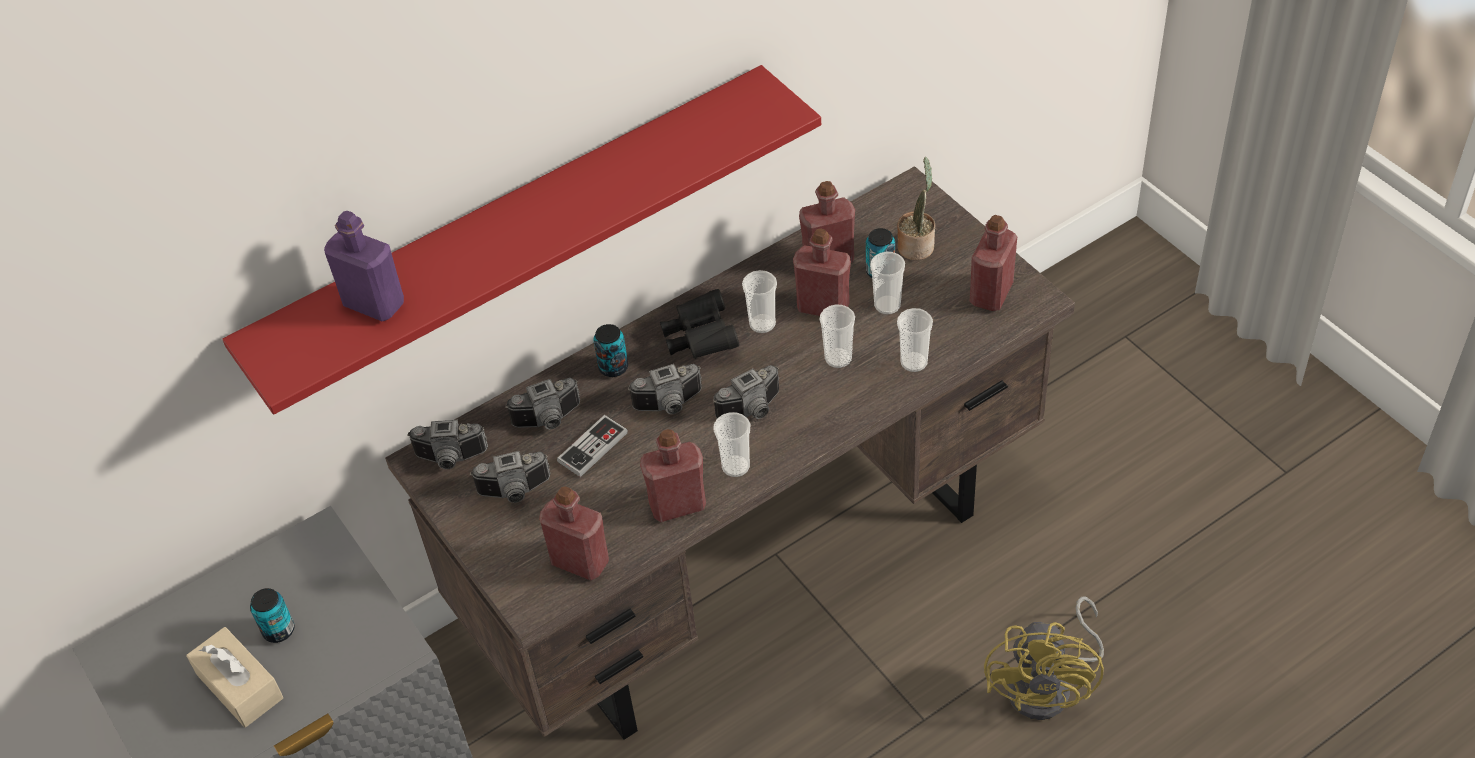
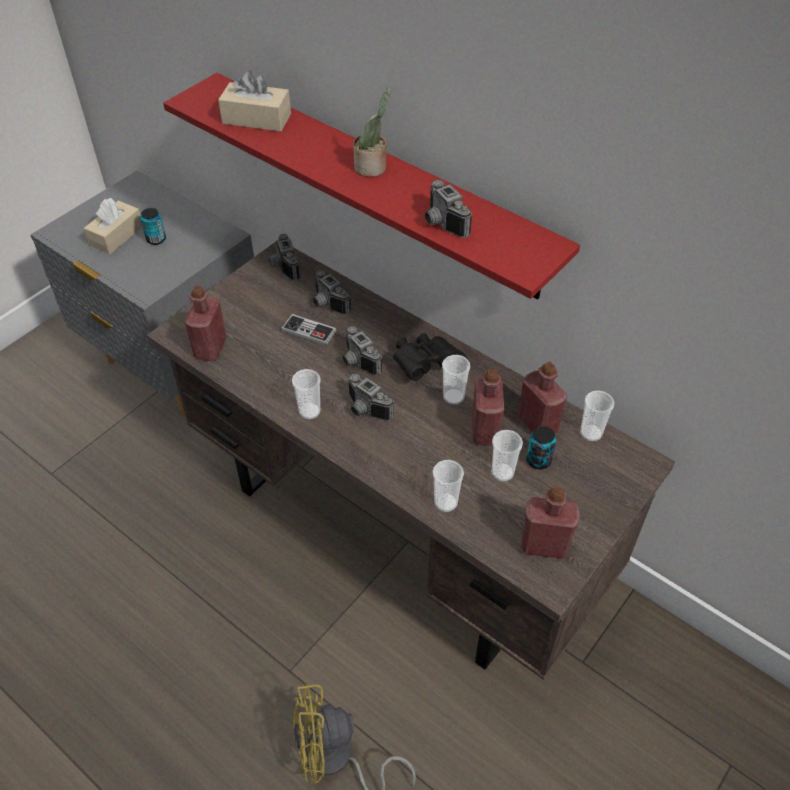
camera: 70 degrees right, 0 degrees up
purple bottle [324,211,404,321] -> beige tissue box [218,71,291,132]
camera [470,451,550,503] -> camera moved to [425,180,472,238]
can [593,324,628,377] -> none
red bottle [640,429,706,522] -> none
cup [819,304,855,368] -> cup moved to [580,390,614,441]
potted plant [897,157,935,260] -> potted plant moved to [353,87,391,177]

